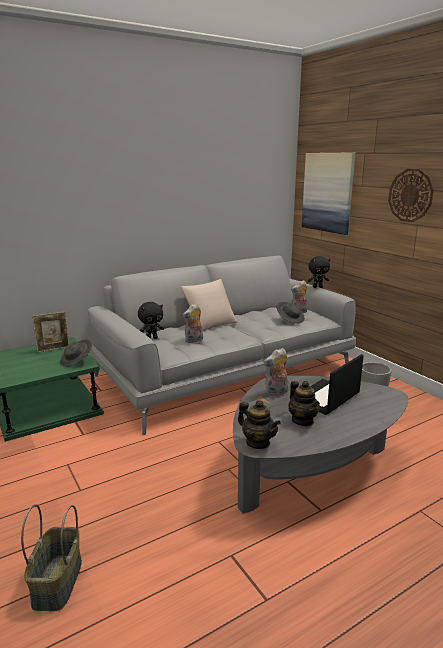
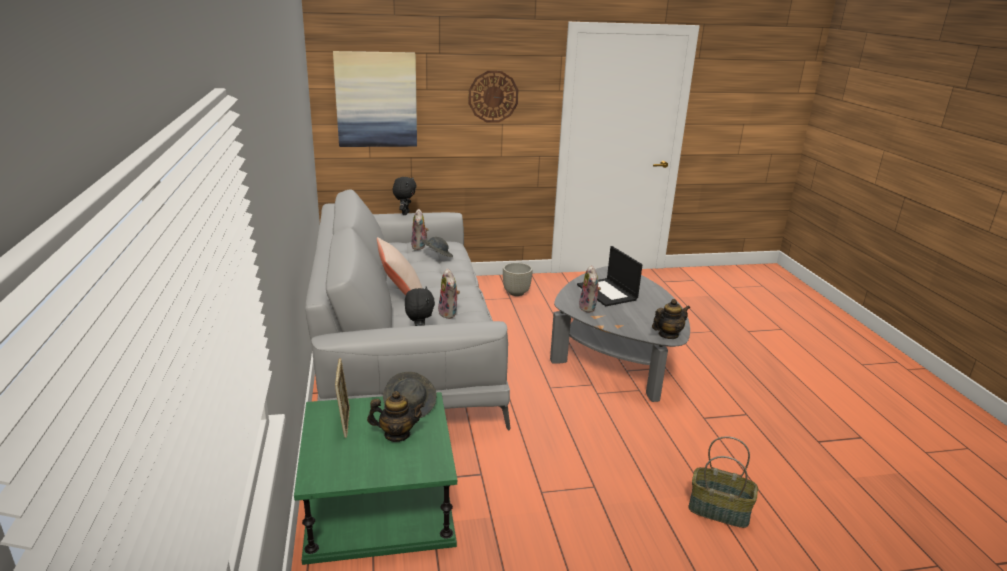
camera: 70 degrees left, 5 degrees up
teapot [288,381,320,426] -> teapot moved to [367,391,425,442]

